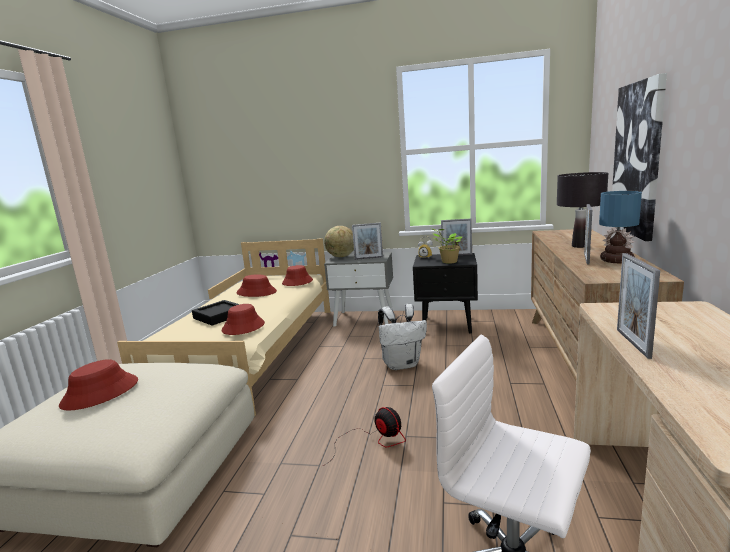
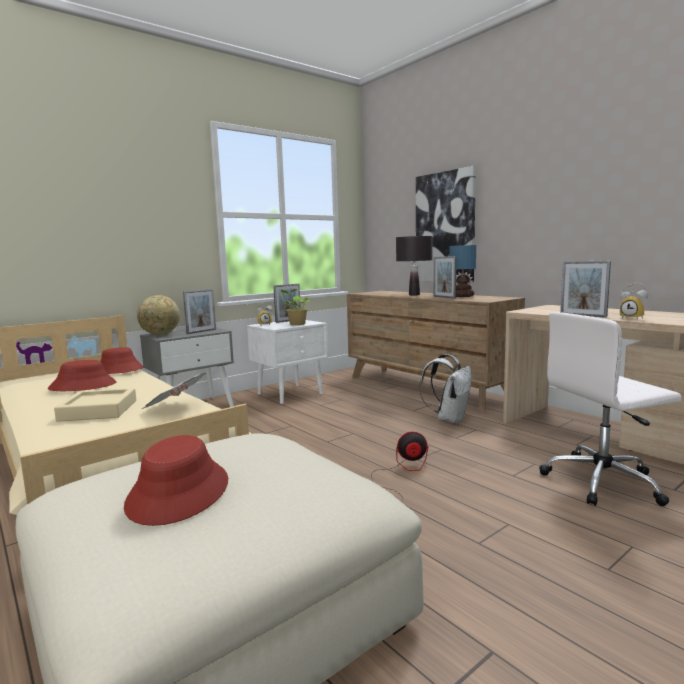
camera: 50 degrees left, 5 degrees down
black tray [192,300,239,326] -> beige tray [54,388,136,422]
red hat [221,304,265,335] -> newspaper [142,372,206,409]
white backpack [378,304,427,370] -> white backpack moved to [419,354,471,424]
black nightstand [413,253,478,333] -> white nightstand [247,320,329,404]
none -> alarm clock [620,283,648,320]

